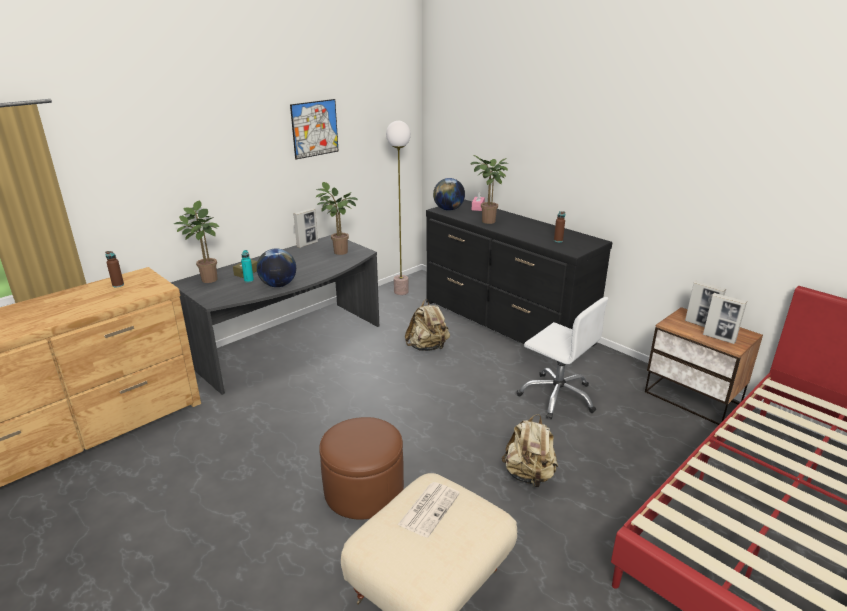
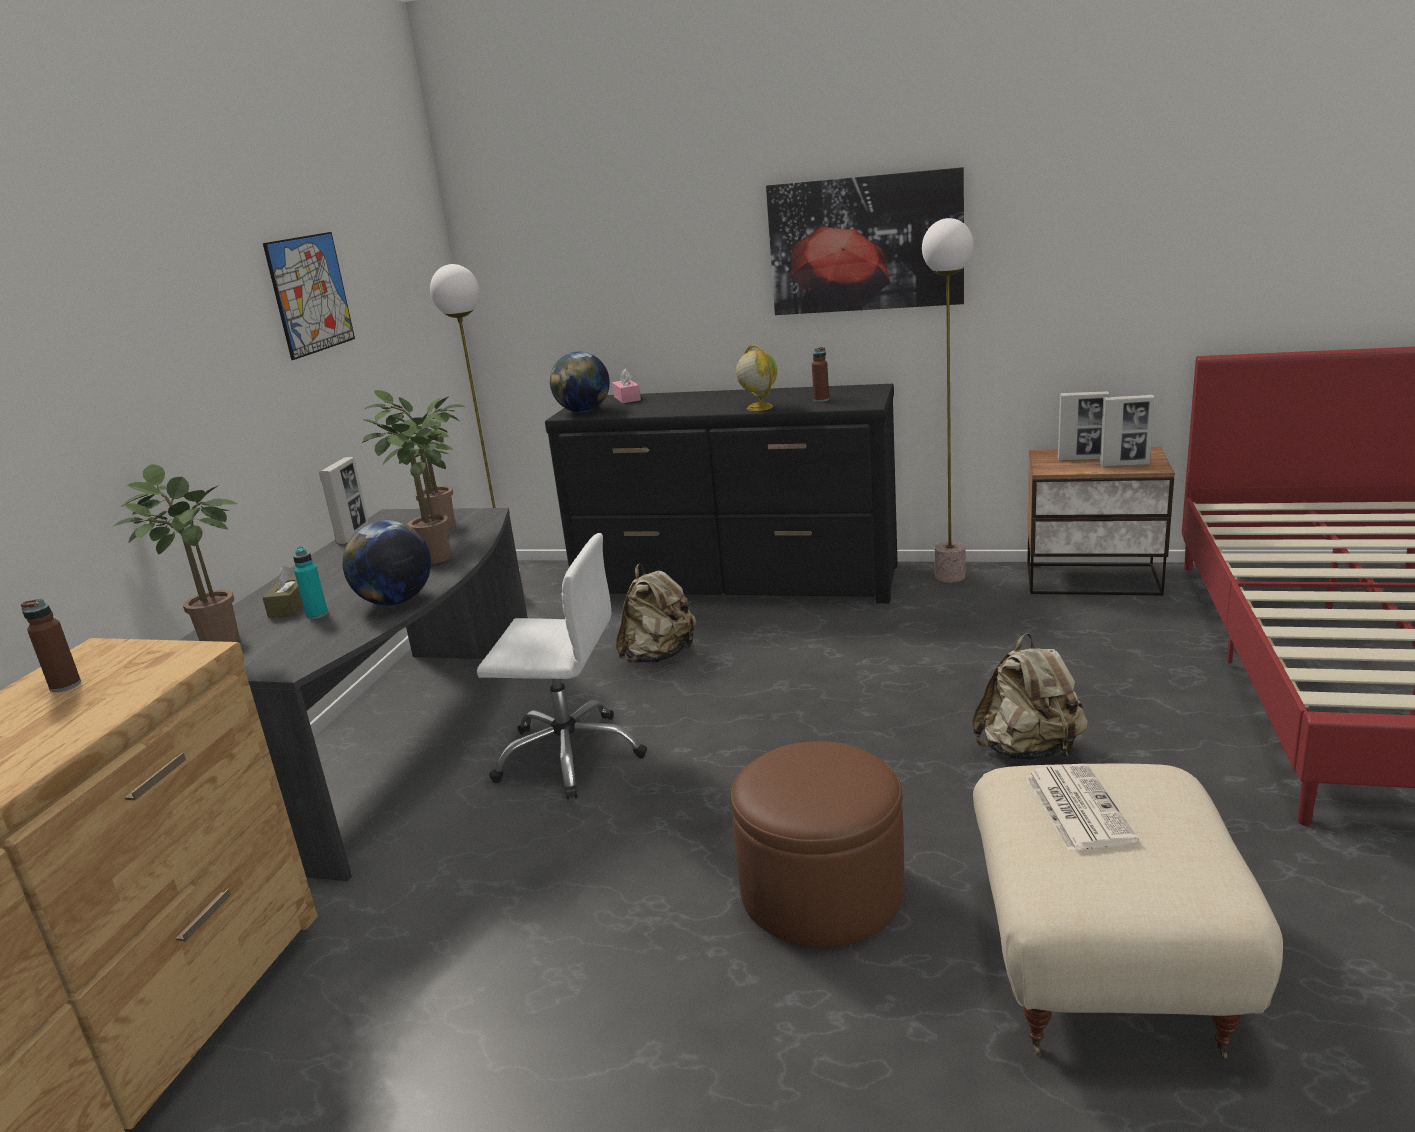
camera: 30 degrees left, 5 degrees down
potted plant [470,155,508,224] -> potted plant moved to [362,411,453,564]
white office chair [517,297,608,419] -> white office chair moved to [477,533,647,800]
none -> globe [736,345,777,411]
none -> picture [766,167,964,315]
none -> floor lamp [922,218,974,583]

